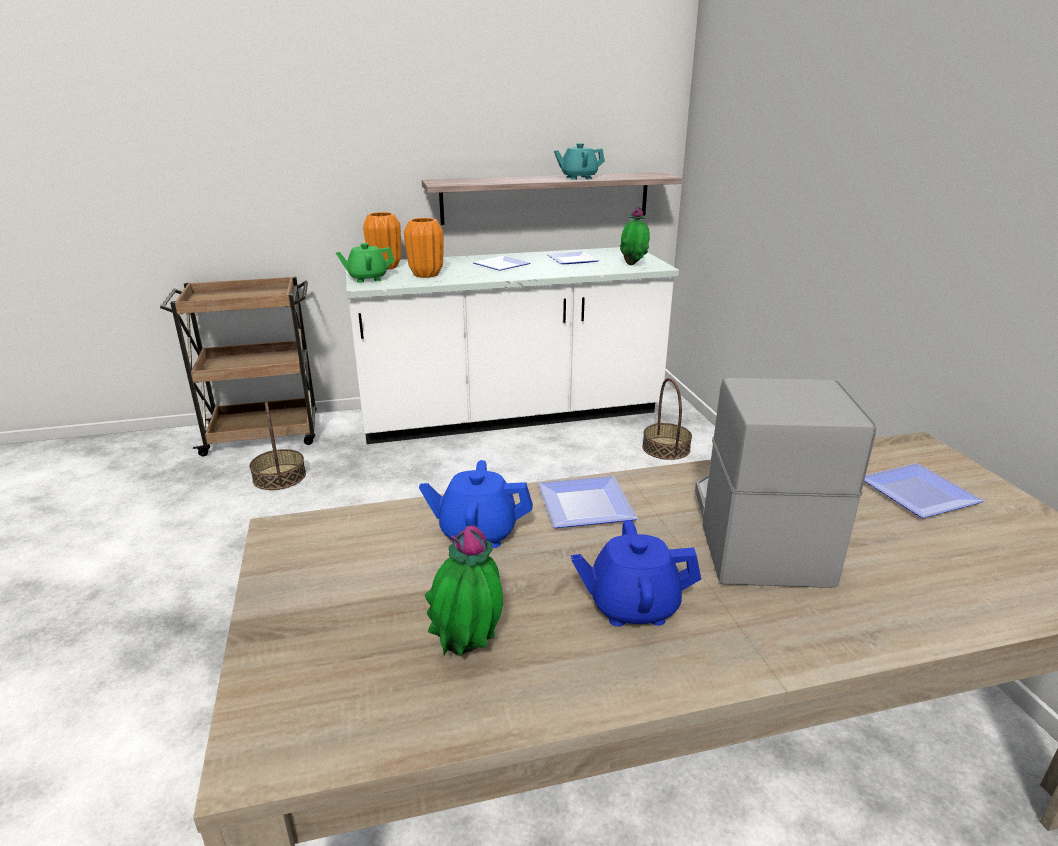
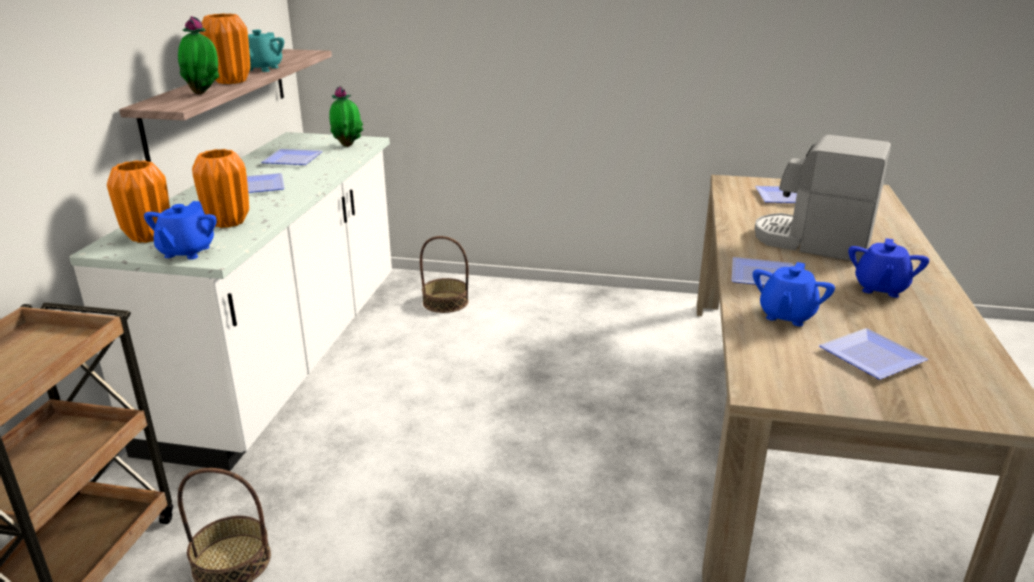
camera: 65 degrees left, 0 degrees up
green teapot [336,243,395,283] -> blue teapot [144,201,217,260]
potted plant [425,525,503,656] -> potted plant moved to [178,16,219,95]
none -> orange vase [199,14,250,84]
none -> plate [819,328,928,380]

